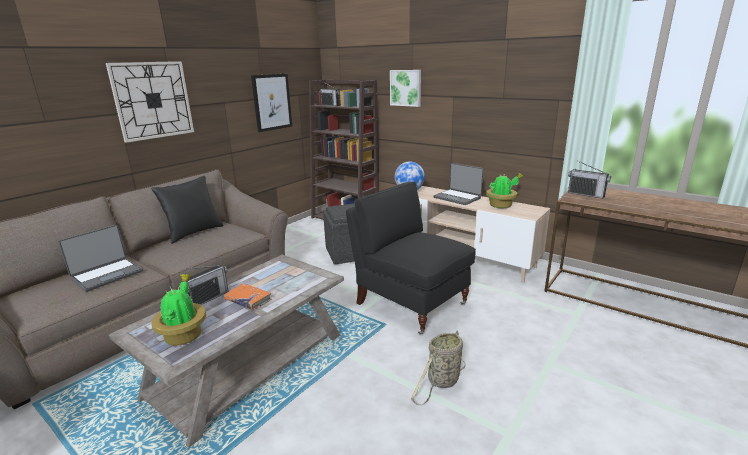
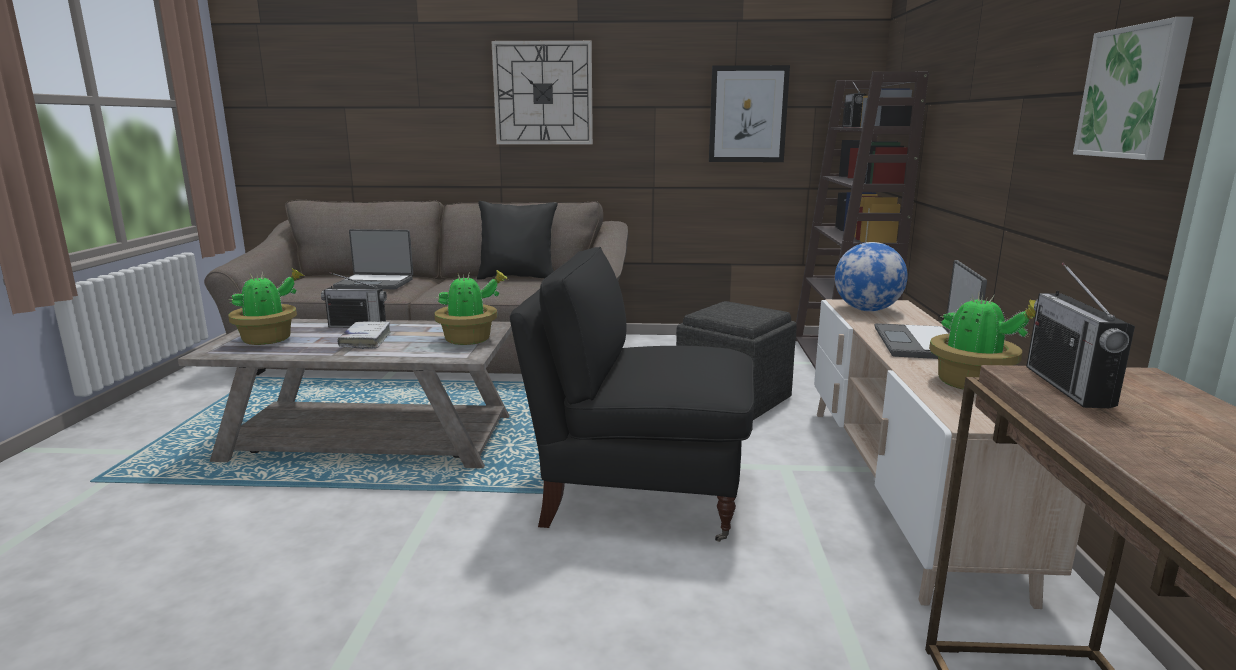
camera: 55 degrees right, 5 degrees down
orange book [224,283,271,310] -> white book [337,321,391,349]
black armchair [346,182,476,334] -> black armchair turned 90 degrees counterclockwise [510,247,754,542]
picture [390,70,421,107] -> picture moved to [1073,17,1193,160]
basket [411,330,465,405] -> none
none -> potted plant [434,270,507,345]

